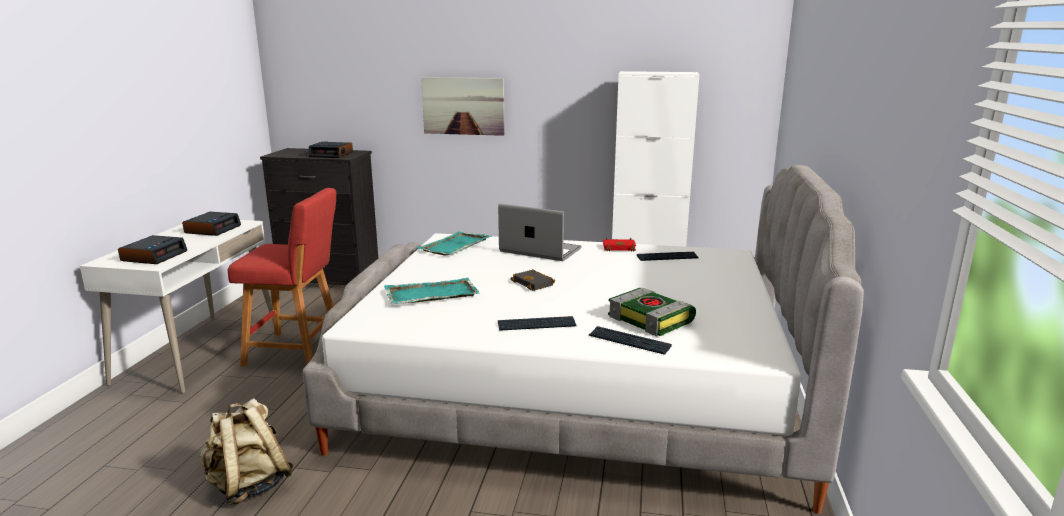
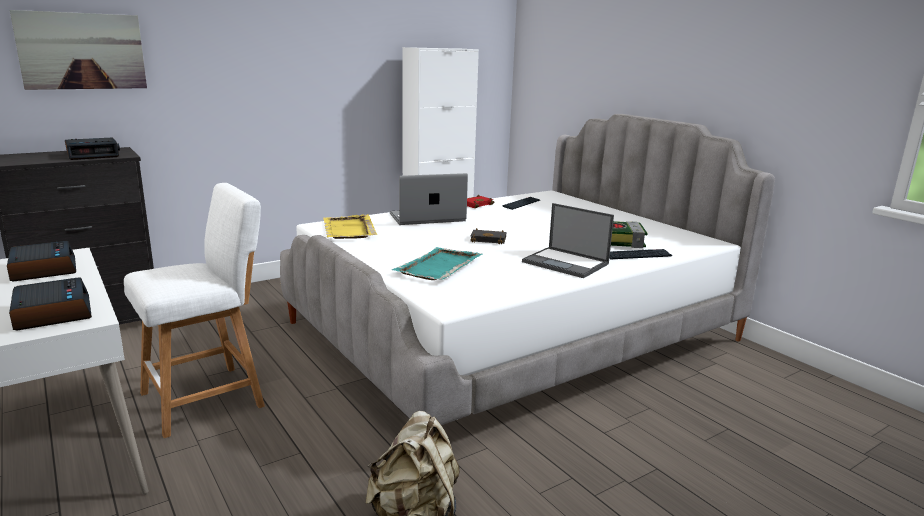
camera: 45 degrees left, 0 degrees up
red stool [228,188,336,367] -> white stool [124,183,265,438]
turquoise tray [416,232,492,255] -> yellow tray [324,214,377,239]
picture [421,77,505,136] -> picture moved to [10,10,147,90]
keyboard [498,316,577,331] -> laptop [522,203,614,278]

